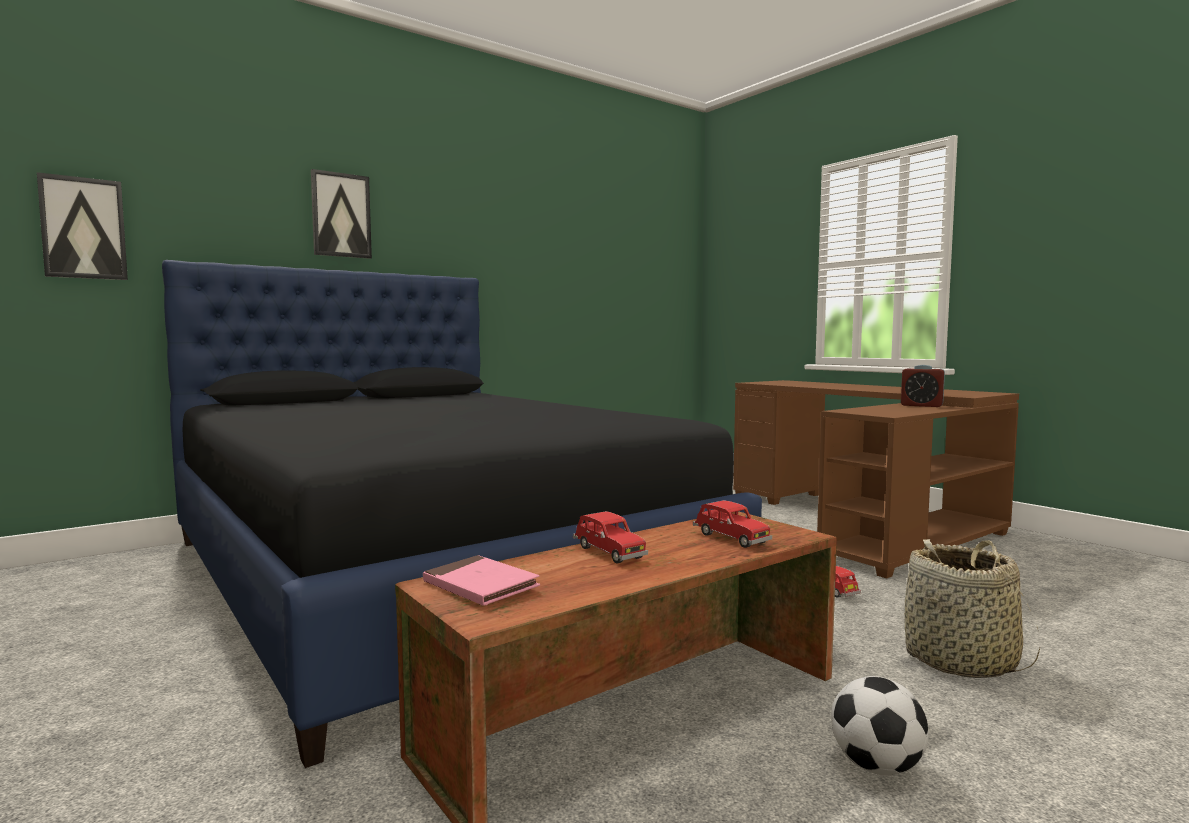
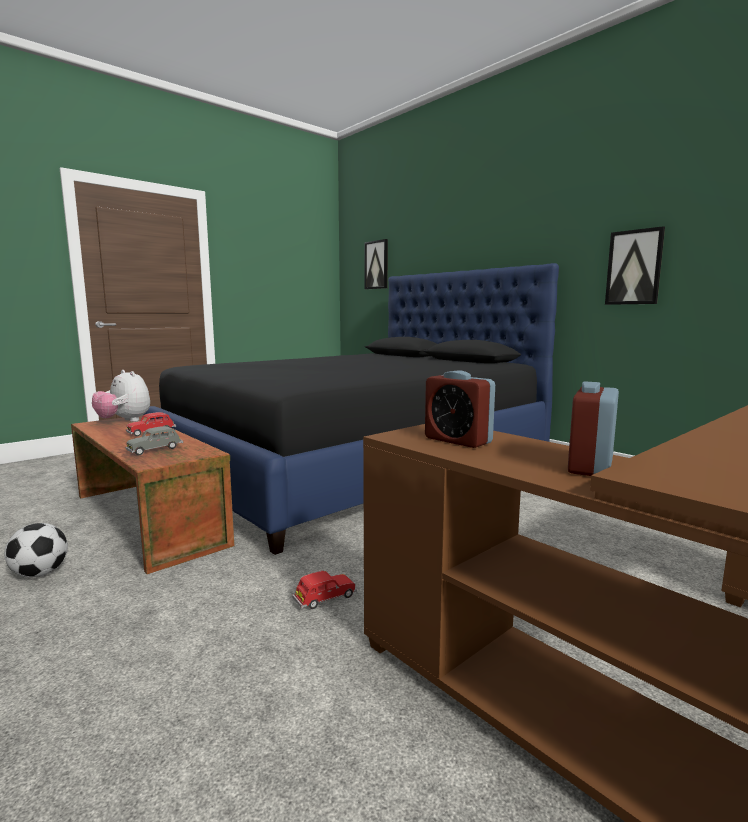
camera: 85 degrees right, 5 degrees up
picture [311,169,372,259] -> picture moved to [605,226,665,305]
pink book [423,555,540,605] -> plush toy [92,370,150,422]
red toy car [693,500,772,548] -> grey toy car [125,426,183,455]
basket [904,539,1040,678] -> none
none -> alarm clock [425,370,495,448]

